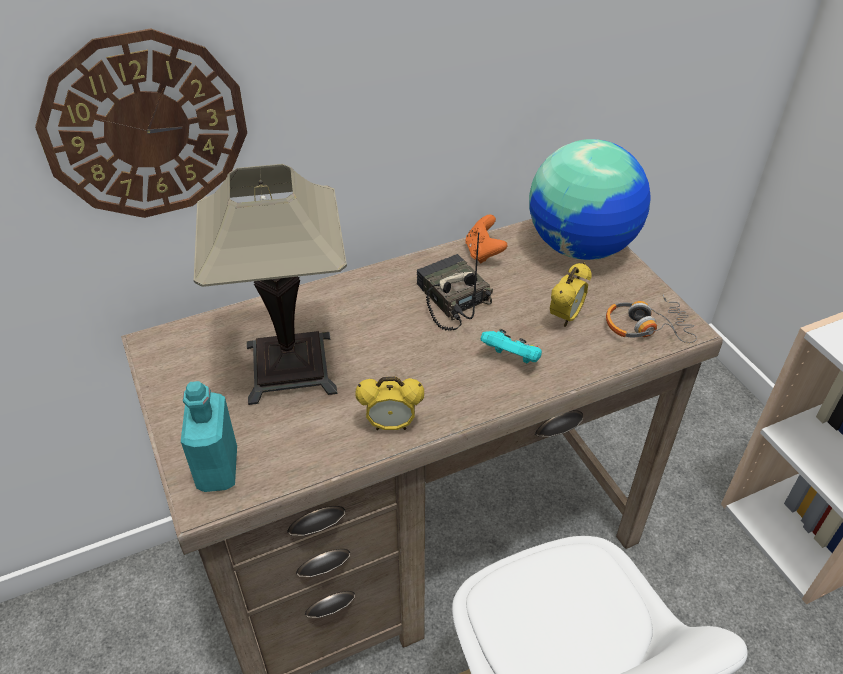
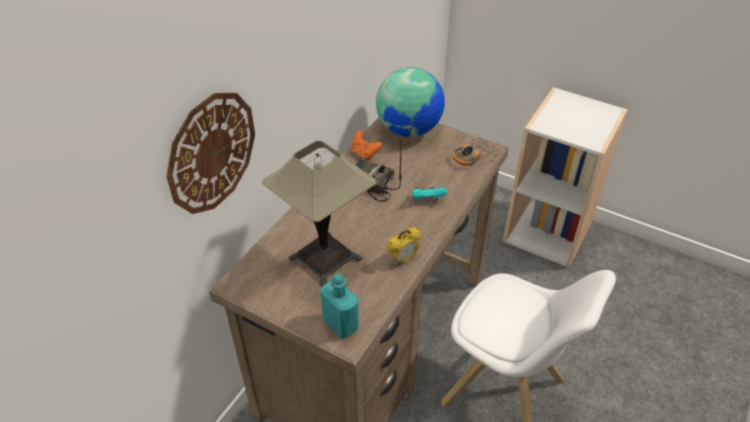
camera: 35 degrees left, 0 degrees up
alarm clock [550,262,592,327] -> none

